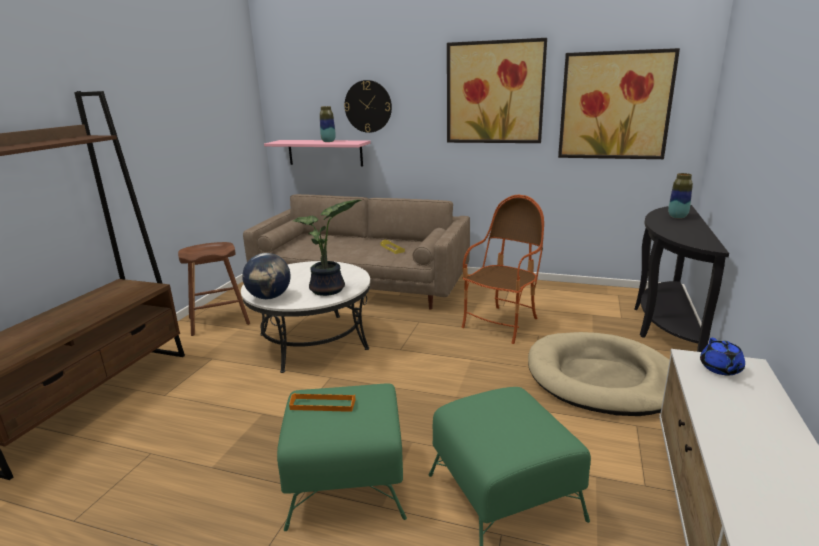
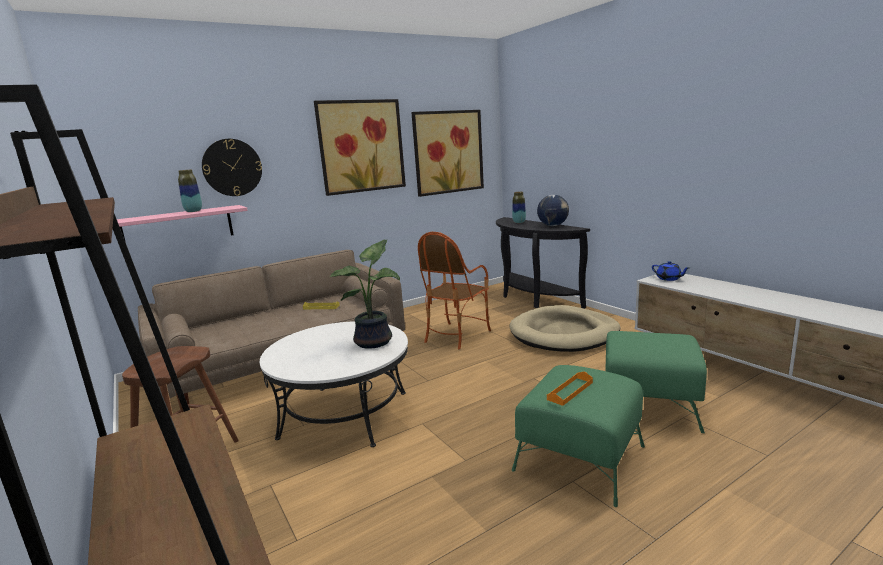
camera: 50 degrees left, 5 degrees down
globe [242,253,290,299] -> globe moved to [537,195,569,226]
armchair [462,195,544,344] -> armchair turned 135 degrees counterclockwise [418,232,491,349]

